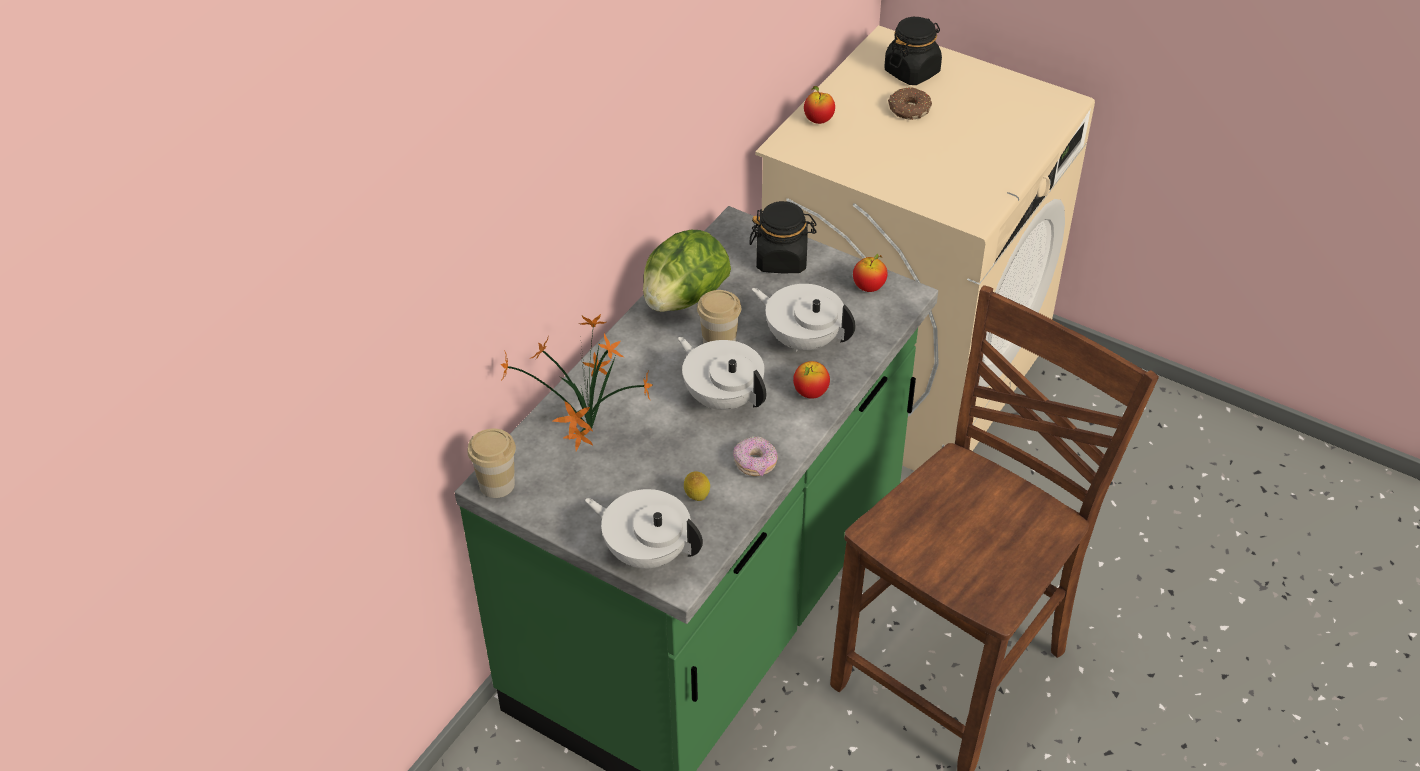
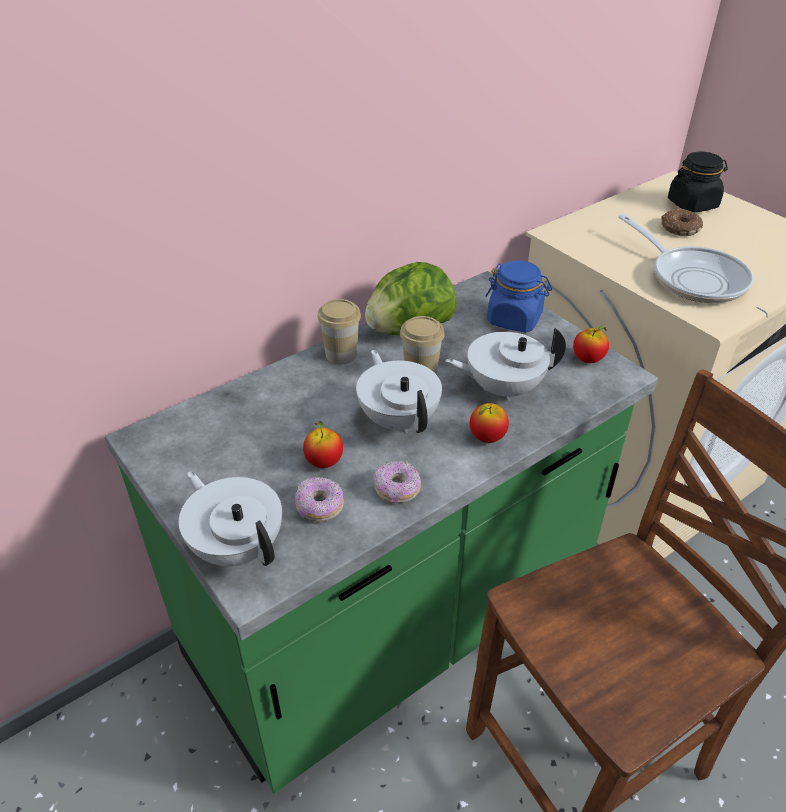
camera: 20 degrees right, 5 degrees down
cup [467,429,516,498] -> cup moved to [317,299,361,364]
potted plant [500,314,653,451] -> none
lemon [684,471,710,501] -> donut [295,477,344,521]
black jar [749,201,817,273] -> blue jar [486,260,552,332]
white teapot [752,284,855,352] -> white teapot turned 60 degrees counterclockwise [445,327,566,401]
apple [804,86,835,124] -> apple moved to [303,421,343,468]
none -> frying pan [618,214,753,303]

